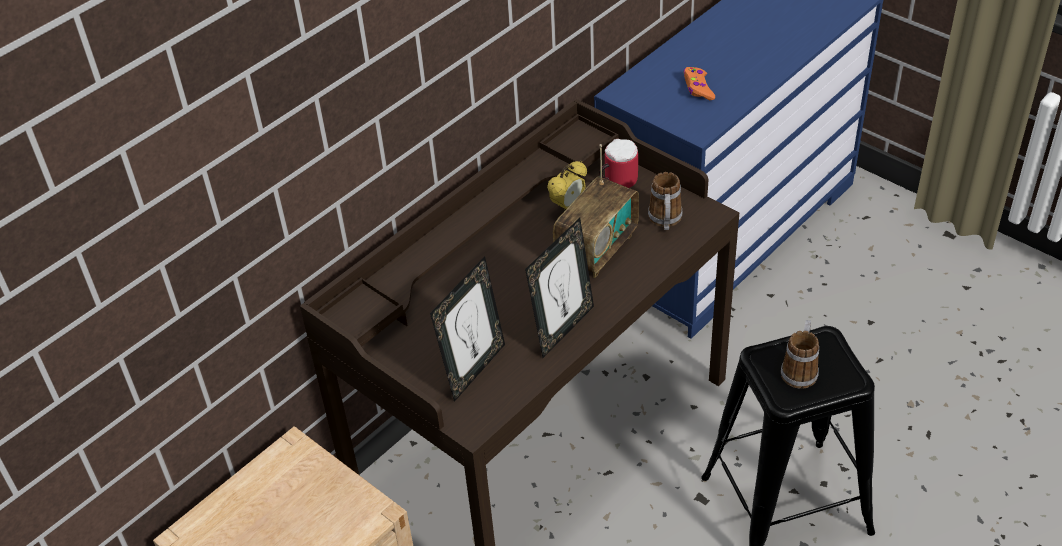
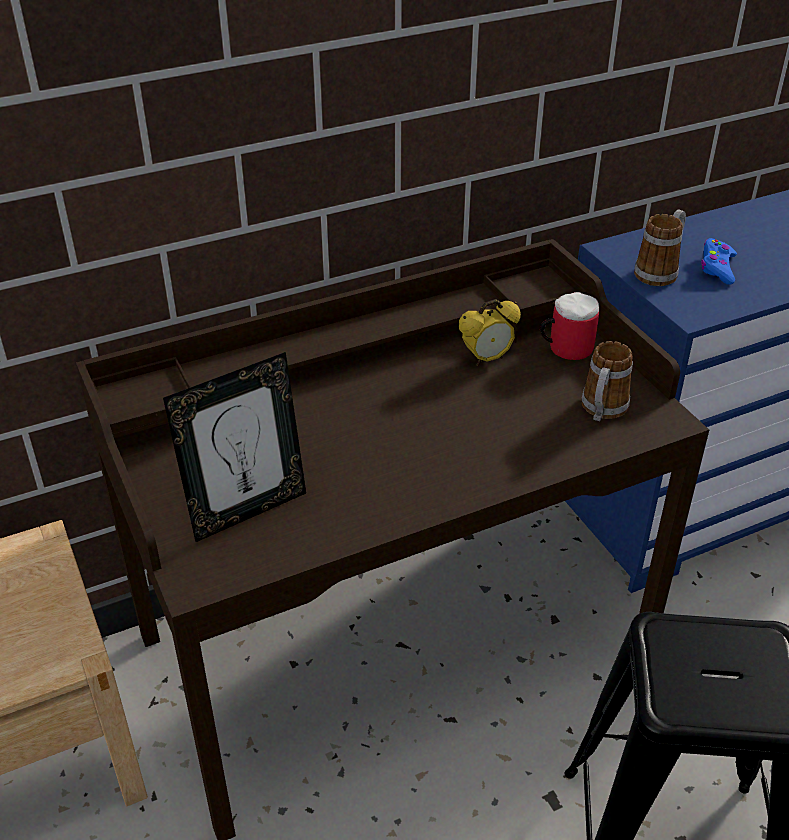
camera: 20 degrees right, 5 degrees down
picture frame [525,218,594,358] -> none
radio [553,144,639,278] -> none
orange game controller [684,67,715,100] -> blue game controller [701,238,737,285]
mug [781,320,819,389] -> mug moved to [634,209,686,286]

